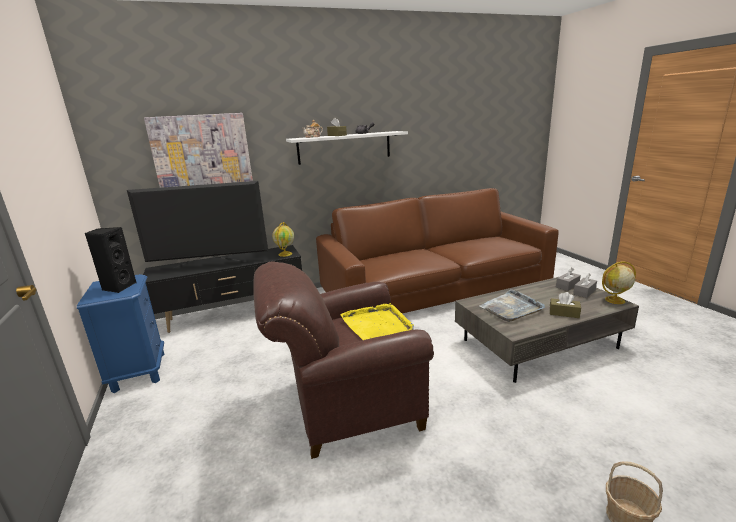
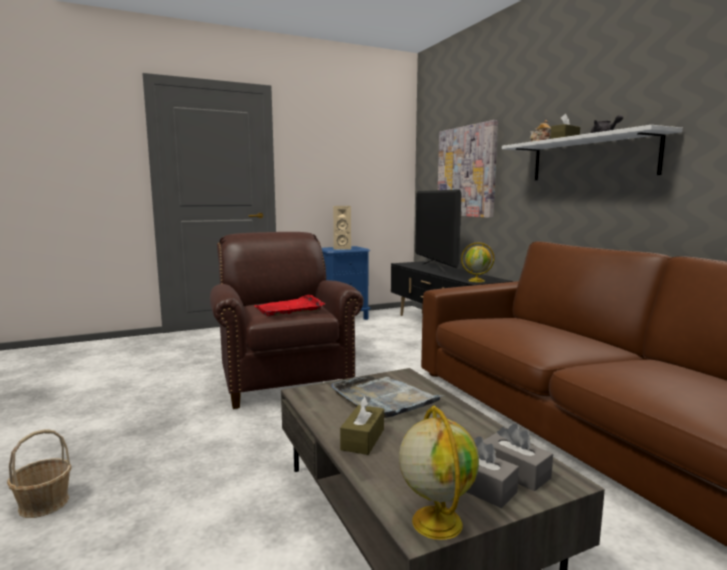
camera: 85 degrees right, 10 degrees down
black speaker [84,227,136,293] -> beige speaker [333,206,351,250]
yellow tray [340,303,414,340] -> red tray [254,295,325,316]

